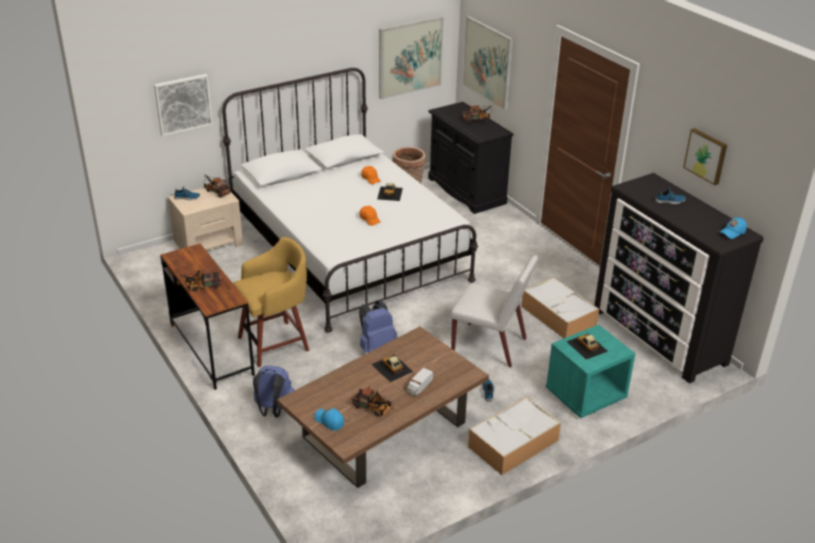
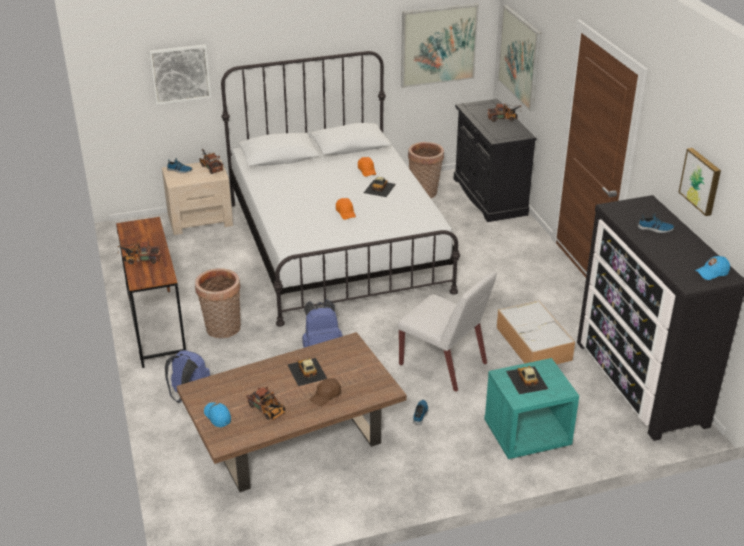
camera: 15 degrees right, 0 degrees up
yellow stool [233,237,309,367] -> basket [195,268,241,338]
toy truck [407,367,433,396] -> brown cap [310,378,341,406]
storage box [468,396,561,475] -> none

